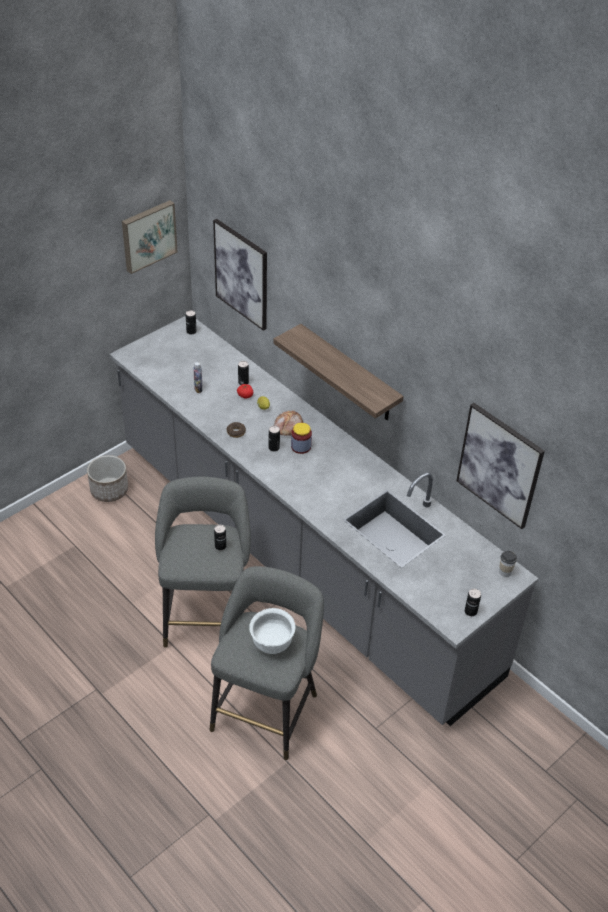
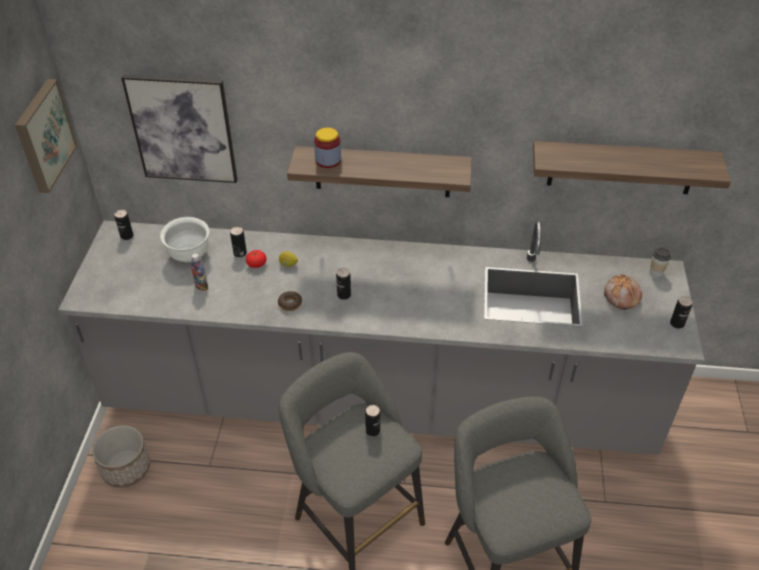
camera: 40 degrees left, 0 degrees up
white bowl [249,608,295,654] -> white bowl moved to [160,217,209,262]
bread [274,410,303,436] -> bread moved to [604,274,642,310]
jar [291,423,312,454] -> jar moved to [314,127,341,168]
picture [456,403,545,529] -> shelf [533,141,731,194]

